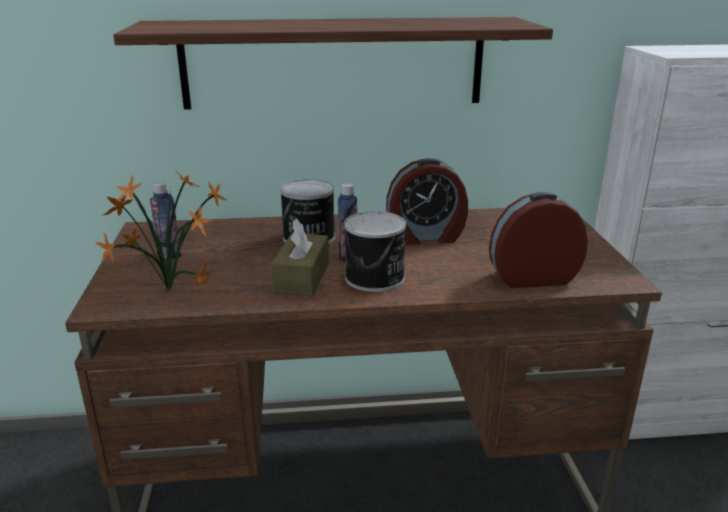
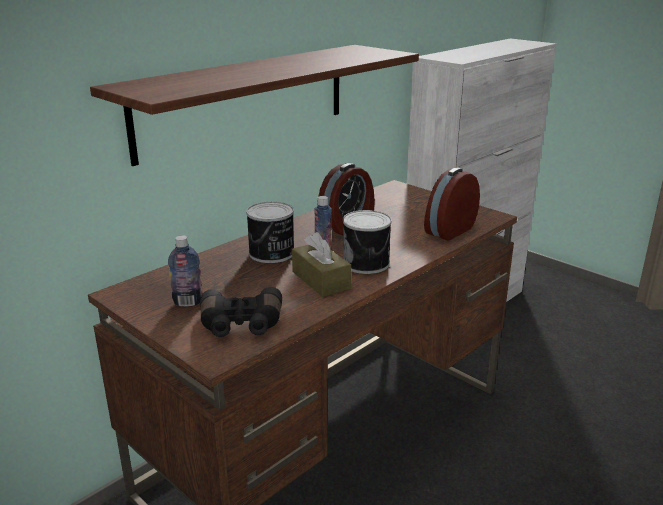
camera: 40 degrees left, 0 degrees up
potted plant [95,171,227,291] -> black binoculars [200,287,282,337]

